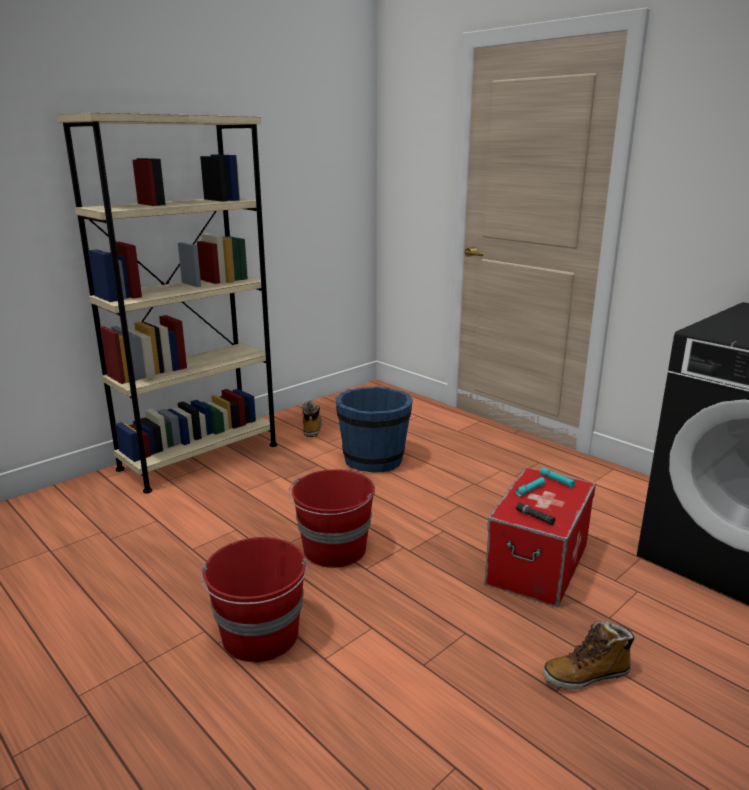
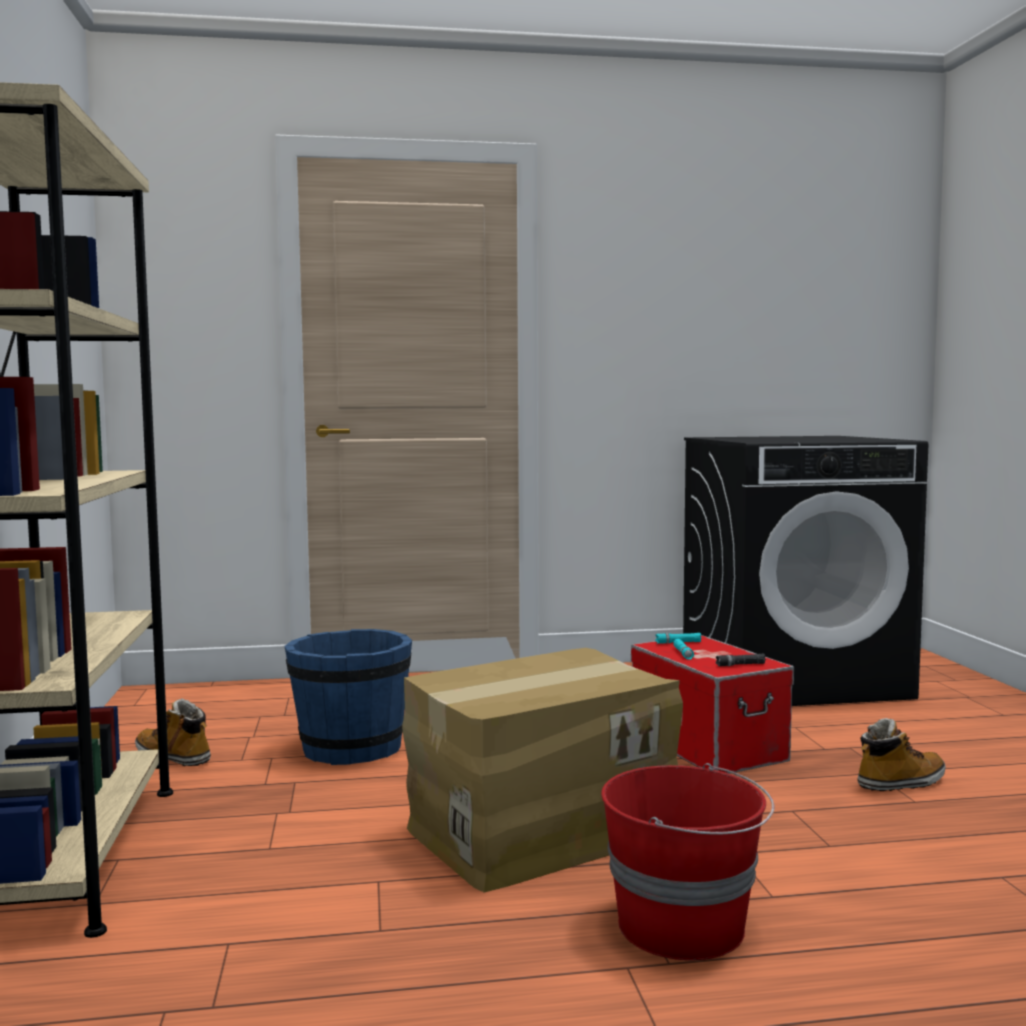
camera: 55 degrees left, 15 degrees down
red bucket [288,469,375,568] -> cardboard box [402,648,683,893]
boot [543,621,635,690] -> boot turned 135 degrees counterclockwise [857,718,946,791]

